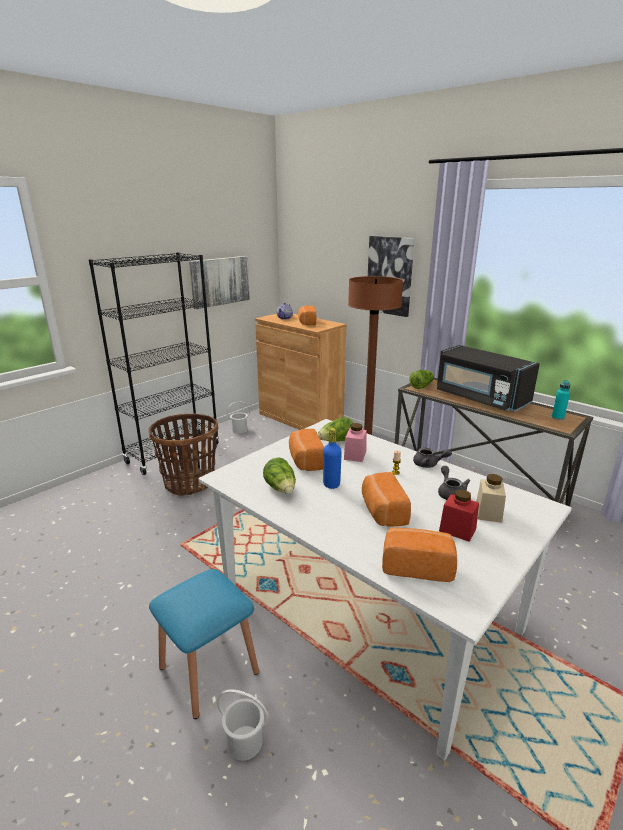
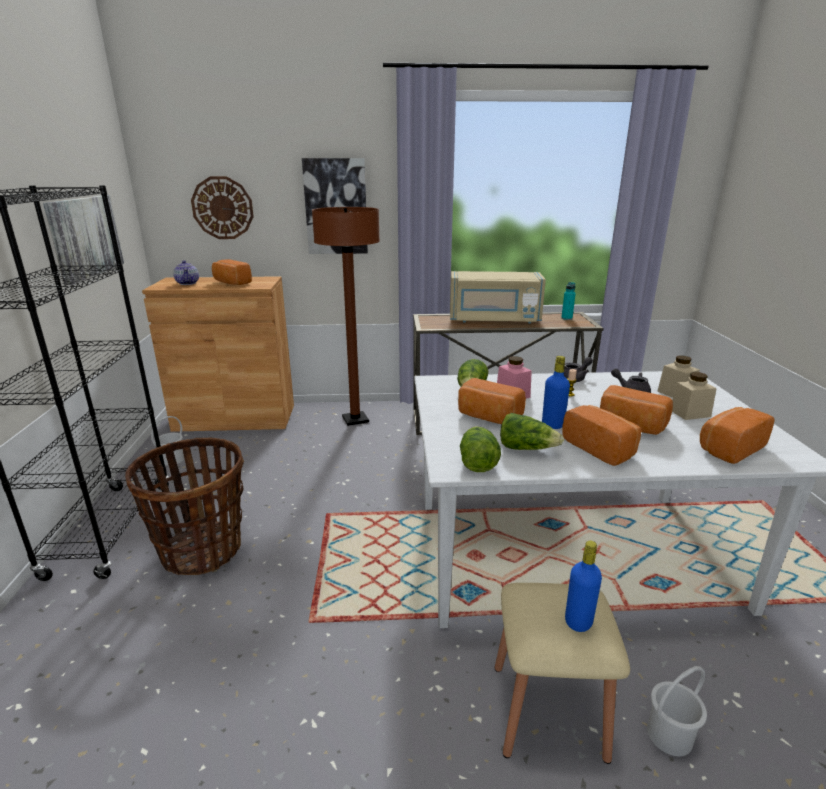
camera: 45 degrees left, 0 degrees up
blue stool [149,569,259,719] -> beige stool [495,583,630,764]
lettuce [409,370,434,389] -> lettuce moved to [460,426,501,472]
black microwave [437,345,540,411] -> beige microwave [450,271,546,323]
red jar [439,490,479,542] -> beige jar [672,372,717,420]
none -> wall clock [191,176,254,239]
none -> bread [562,405,641,466]
none -> blue bottle [565,541,602,632]

